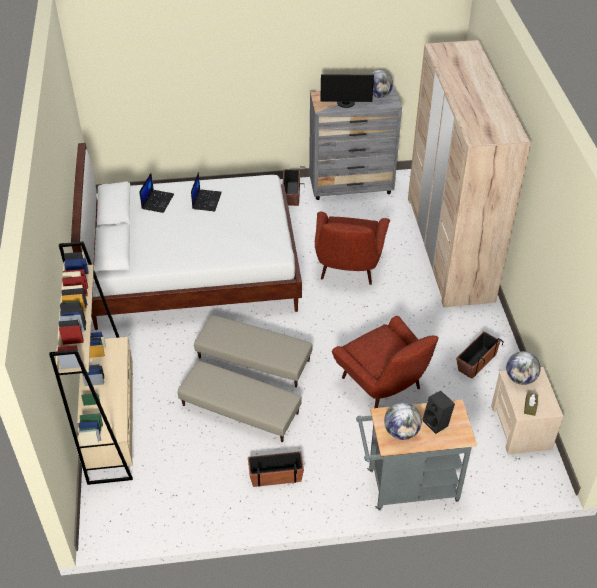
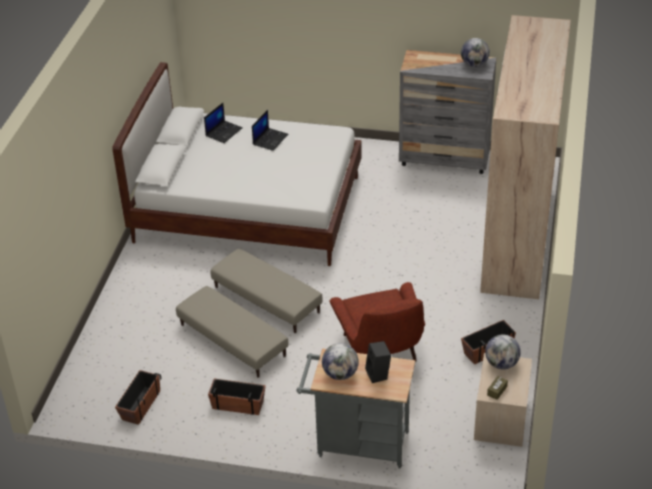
camera: 20 degrees right, 5 degrees down
beige bookcase [49,241,133,485] -> none
planter [283,166,305,206] -> planter moved to [115,370,161,425]
red armchair [315,212,390,285] -> none
monitor [320,74,374,108] -> none

